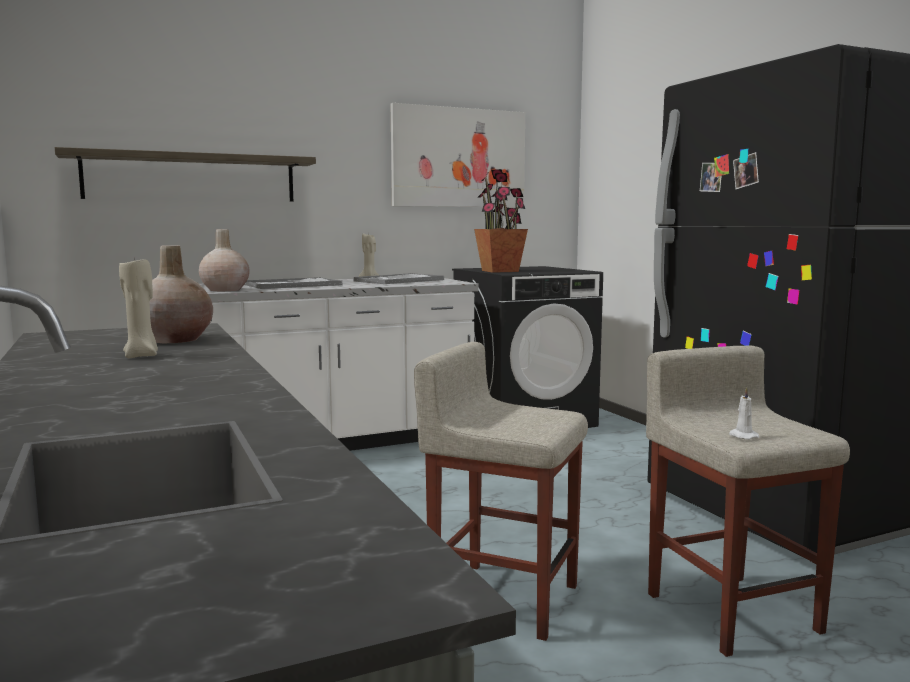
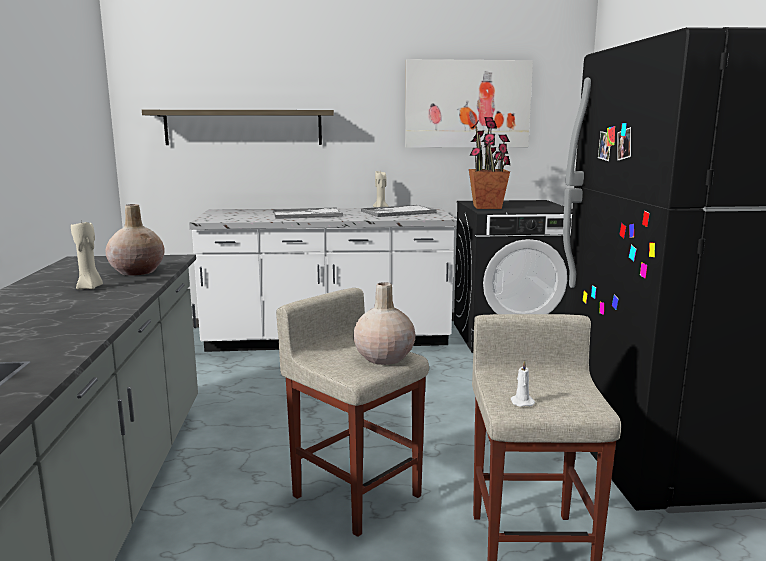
camera: 20 degrees right, 5 degrees up
beige vase [199,229,250,291] -> beige vase moved to [353,282,415,365]

